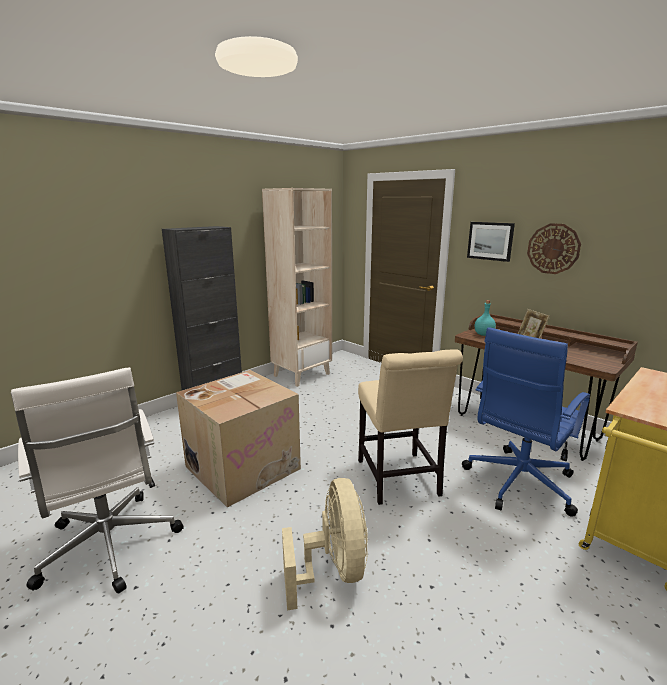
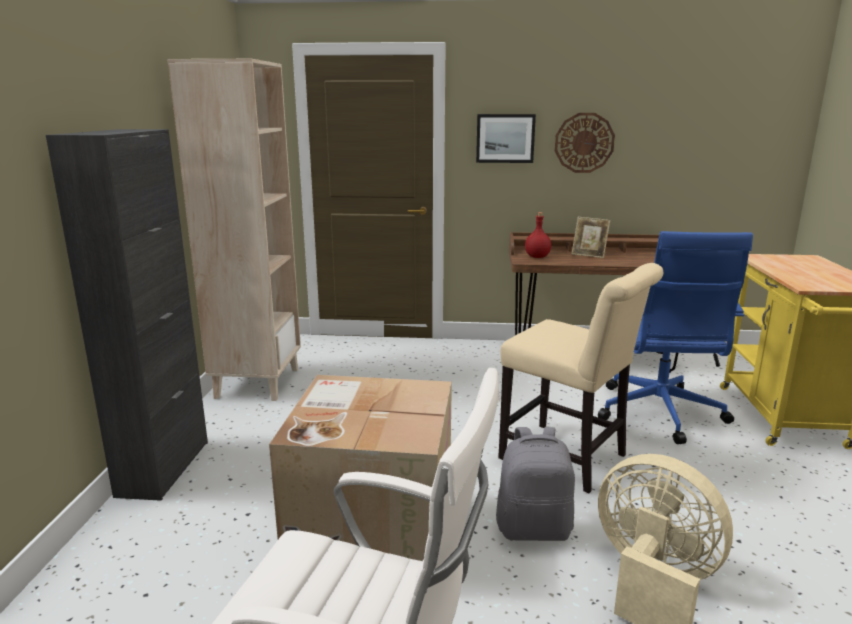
camera: 40 degrees left, 0 degrees up
turquoise bottle [475,300,496,336] -> red bottle [525,212,551,258]
none -> grey backpack [496,427,575,541]

